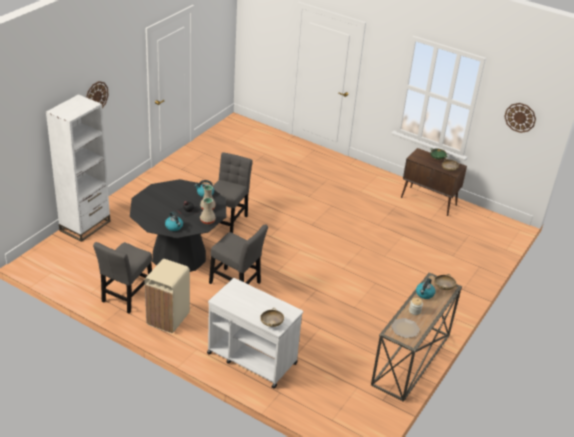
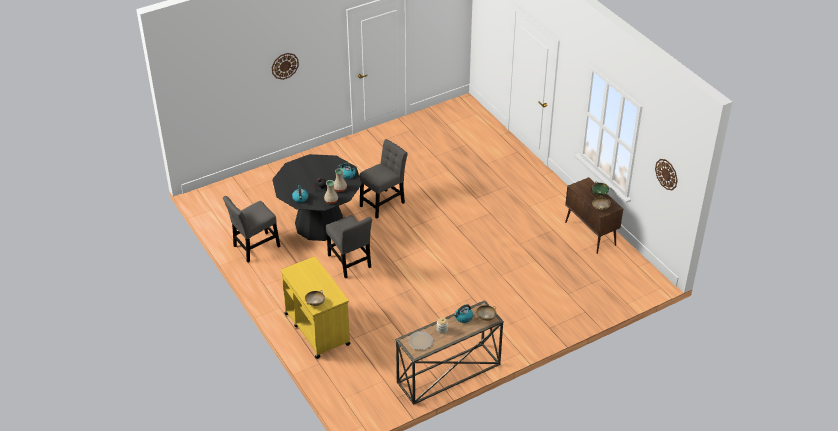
camera: 30 degrees right, 5 degrees up
white bookcase [46,94,110,242] -> none
beige trash can [145,259,190,333] -> none
white cart [207,278,303,389] -> yellow cart [281,256,350,359]

